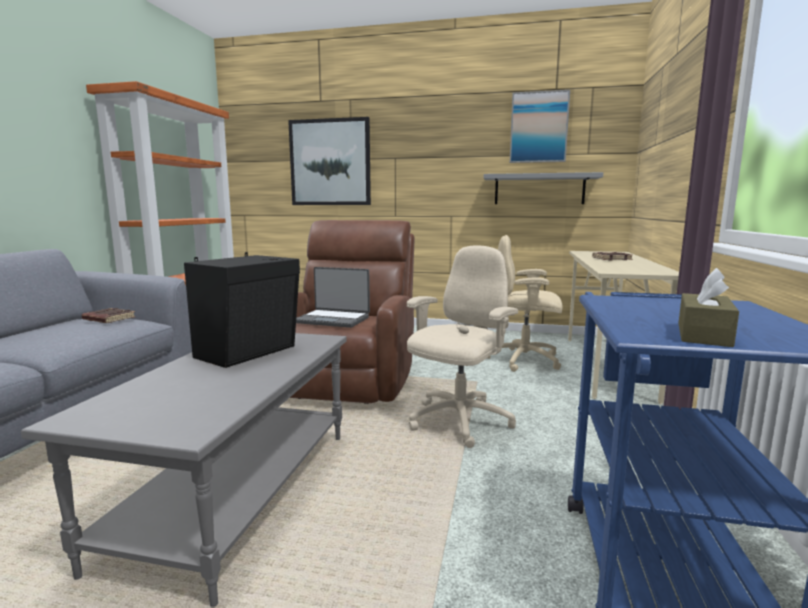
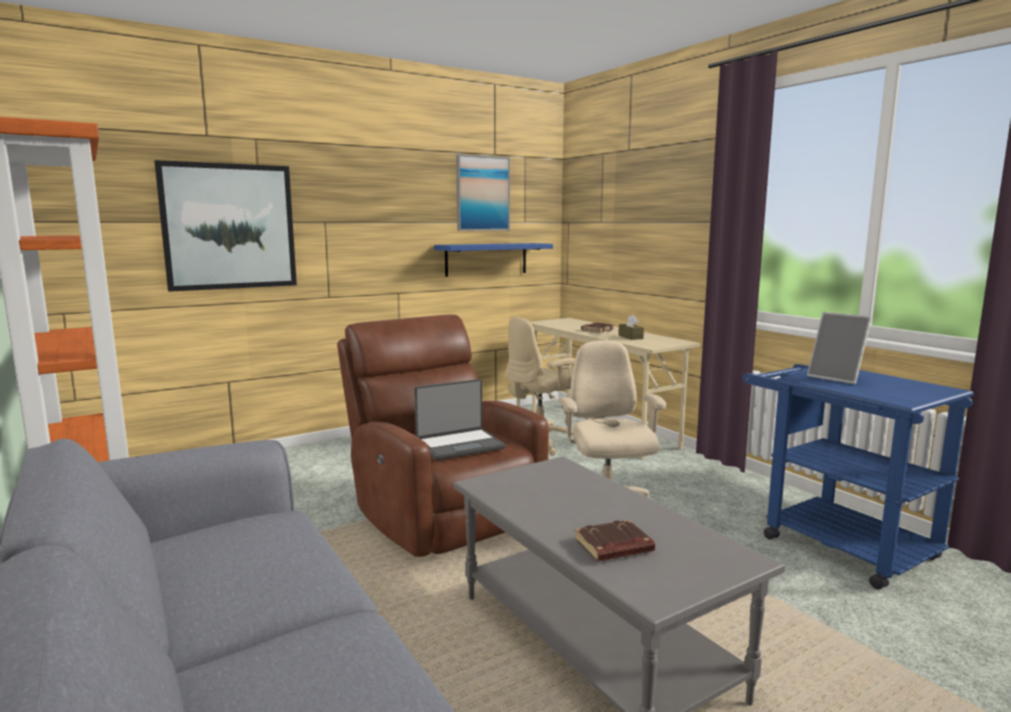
camera: 45 degrees left, 0 degrees up
brown book [82,308,136,323] -> brown book moved to [575,520,655,562]
black speaker [184,252,300,368] -> none
grey shelf [484,172,603,204] -> blue shelf [434,243,553,277]
brown tissue box [678,268,739,347] -> brown tissue box moved to [618,315,644,340]
none -> picture frame [807,312,872,384]

